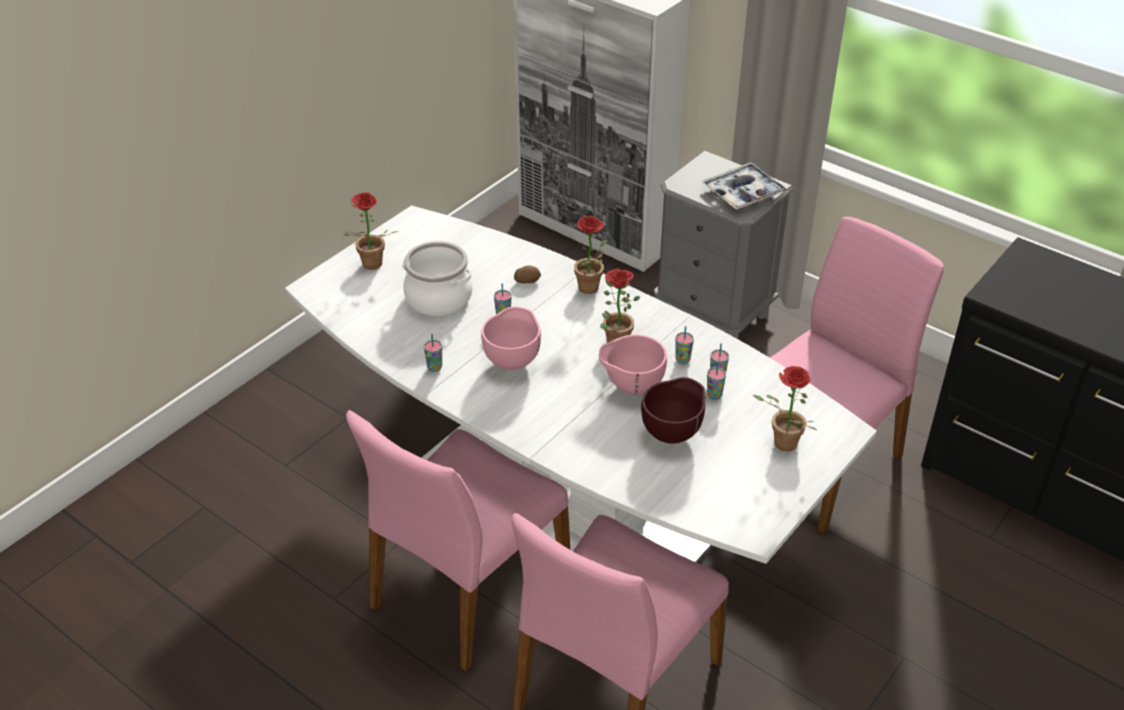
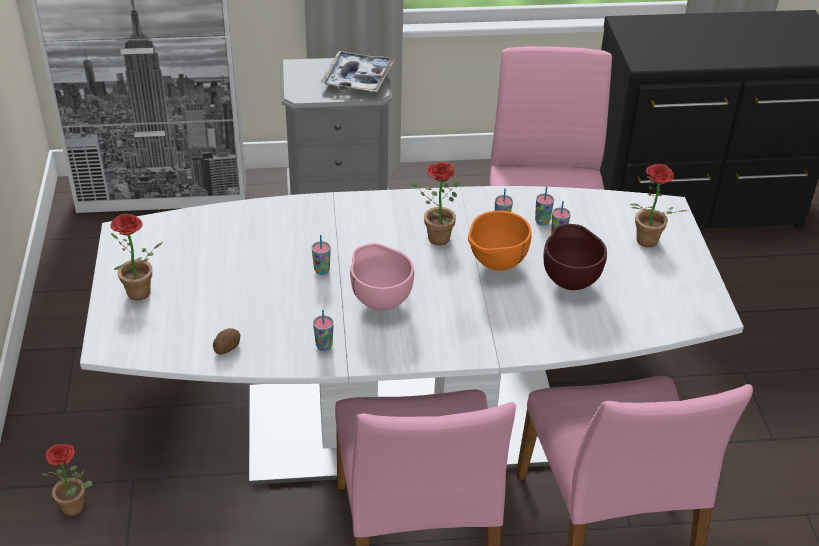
camera: 45 degrees left, 0 degrees up
cooking pot [402,241,472,316] -> none
potato [514,266,541,283] -> potato moved to [213,328,240,355]
potted plant [571,216,607,294] -> potted plant moved to [42,444,92,516]
pink bowl [599,334,667,394] -> orange bowl [468,211,532,271]

